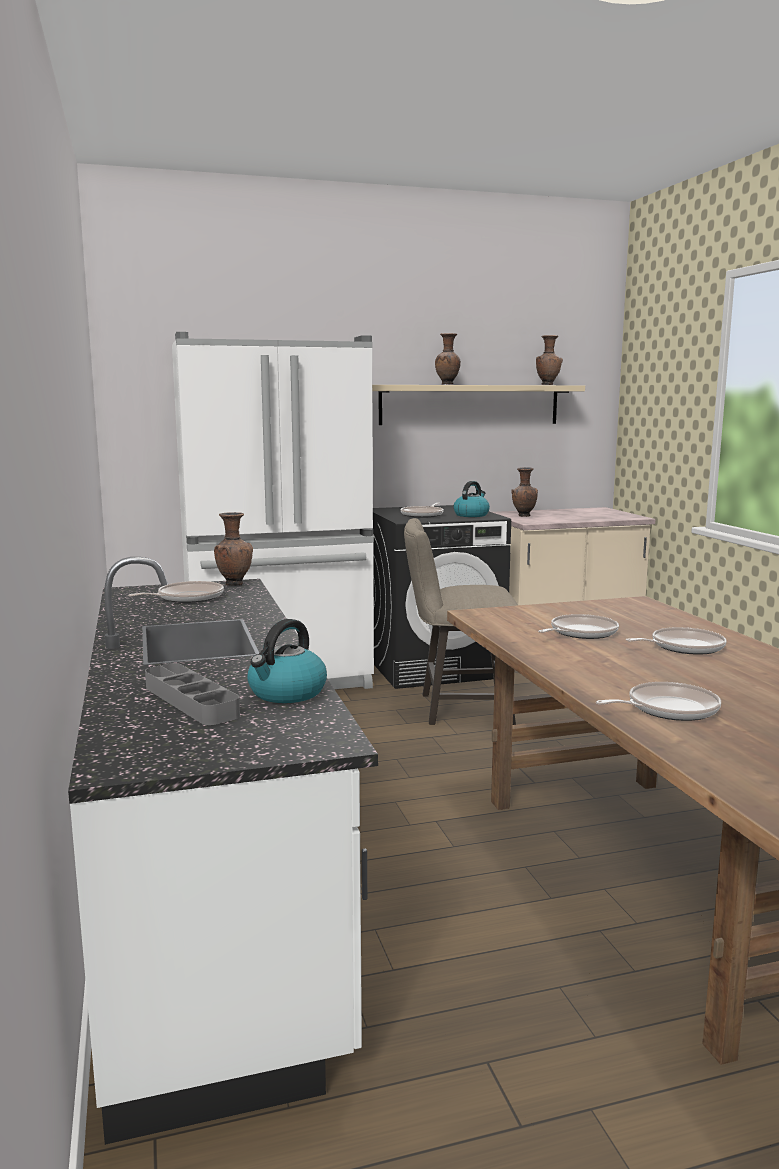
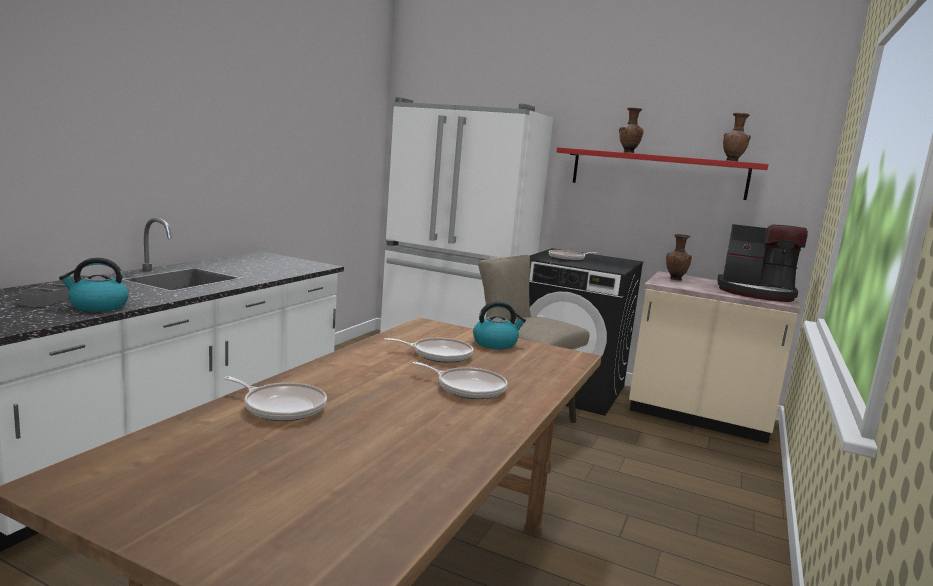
camera: 40 degrees right, 0 degrees up
frying pan [128,581,224,603] -> none
brown vase [214,512,253,585] -> none
beige shelf [372,385,585,425] -> red shelf [557,147,769,200]
kettle [453,481,490,517] -> kettle moved to [473,301,526,349]
none -> coffee machine [717,224,808,302]

